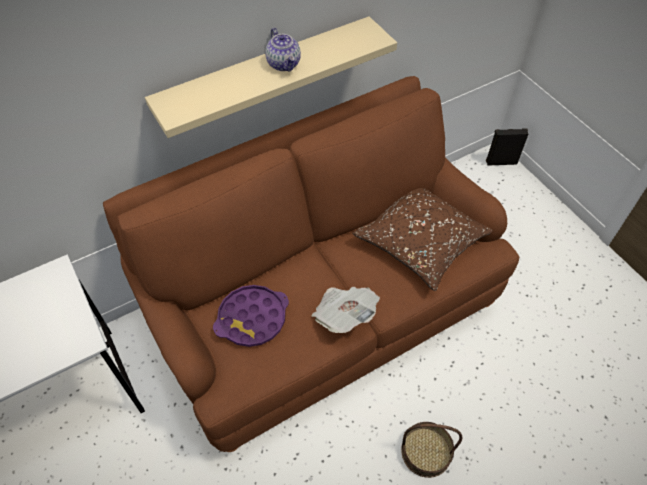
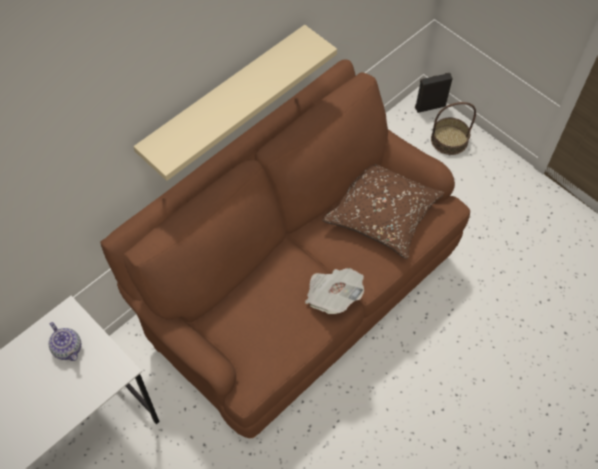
camera: 15 degrees left, 5 degrees up
purple tray [213,285,289,347] -> none
teapot [265,28,301,72] -> teapot moved to [49,322,81,361]
basket [401,422,462,478] -> basket moved to [431,102,476,155]

